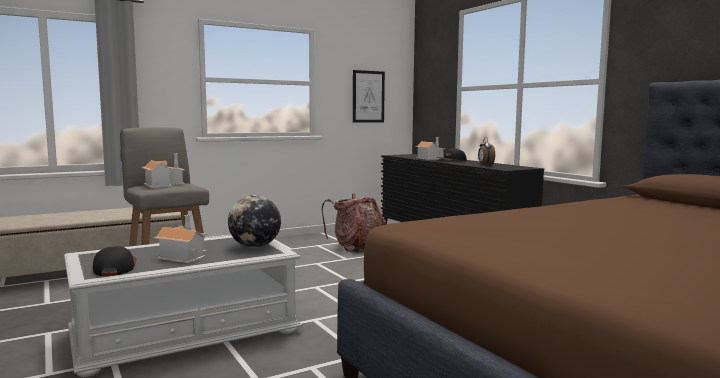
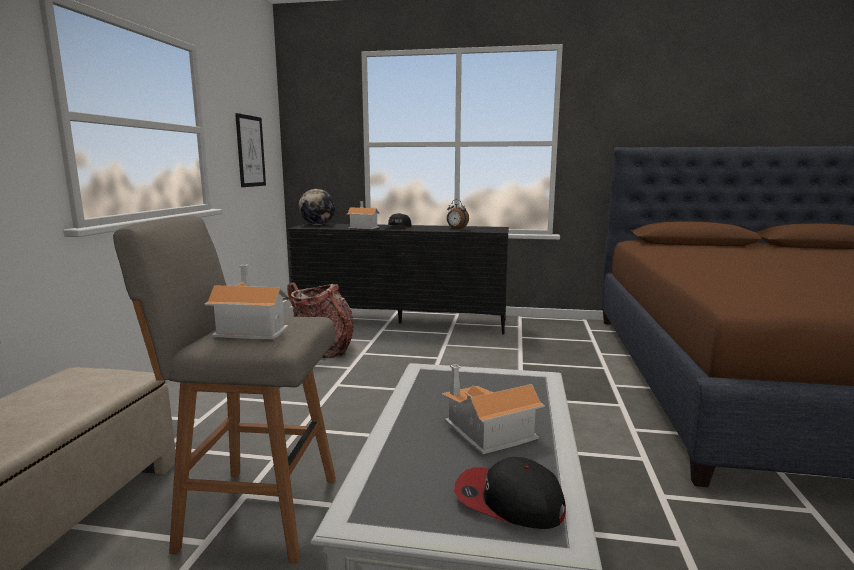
camera: 50 degrees left, 5 degrees up
globe [228,195,281,248] -> globe moved to [299,189,335,225]

